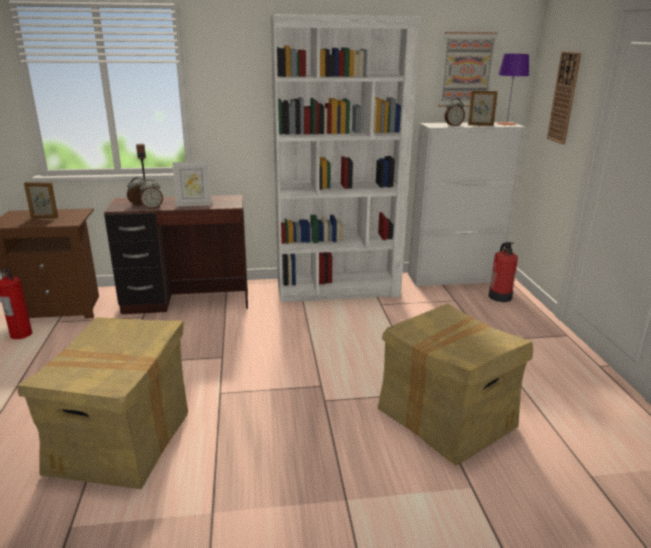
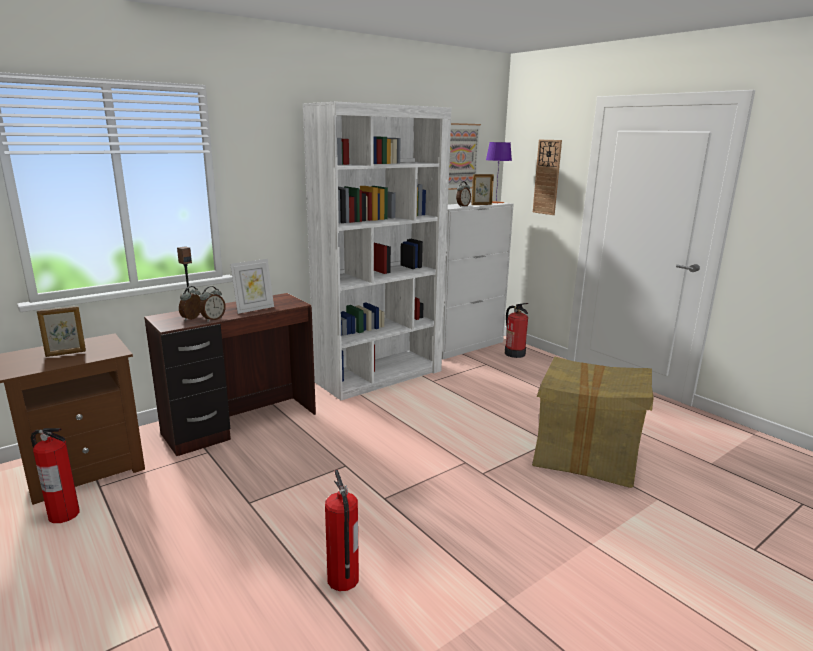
camera: 30 degrees left, 5 degrees down
cardboard box [17,317,188,489] -> fire extinguisher [325,470,359,591]

